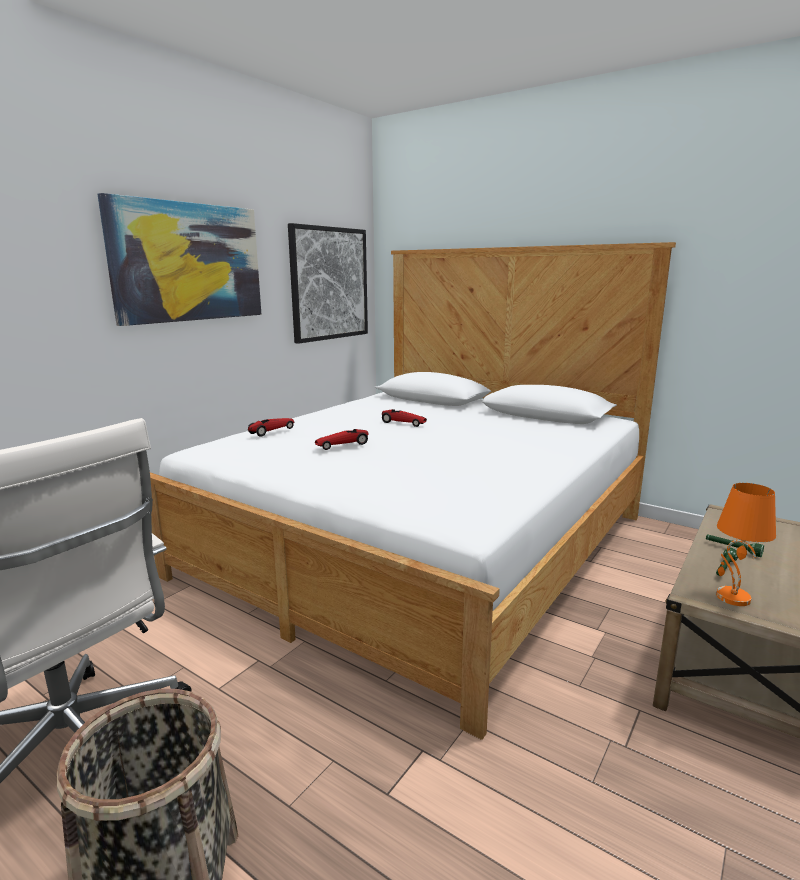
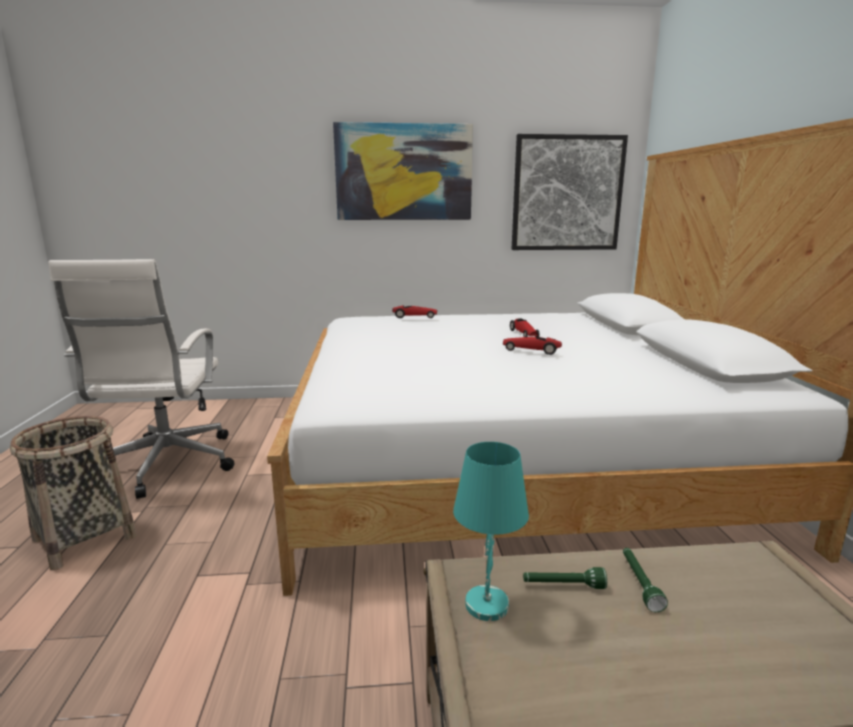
camera: 50 degrees right, 0 degrees up
toy car [315,429,369,450] -> toy car moved to [503,337,562,355]
orange table lamp [716,483,776,606] -> turquoise table lamp [453,442,529,621]

